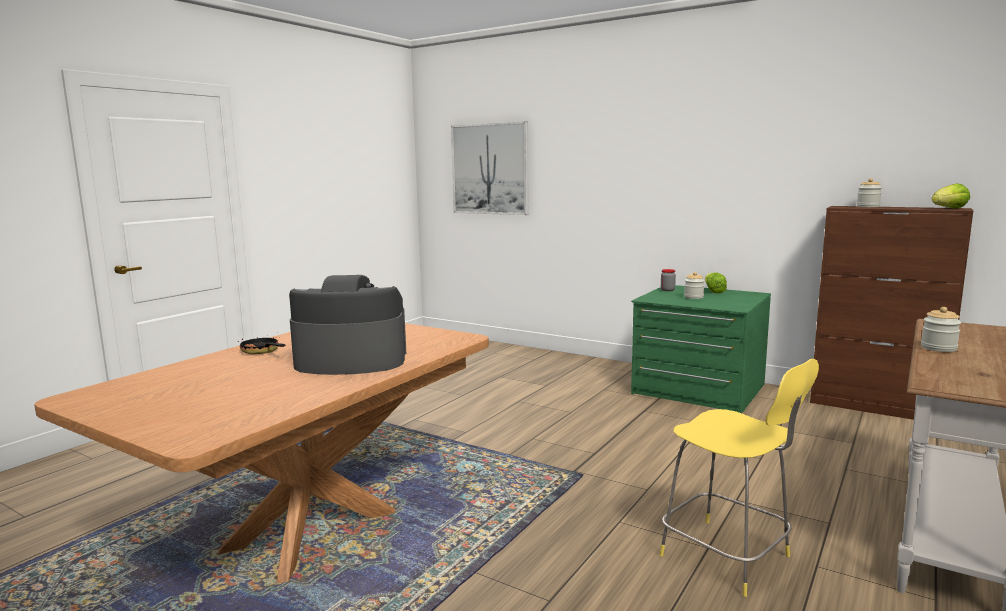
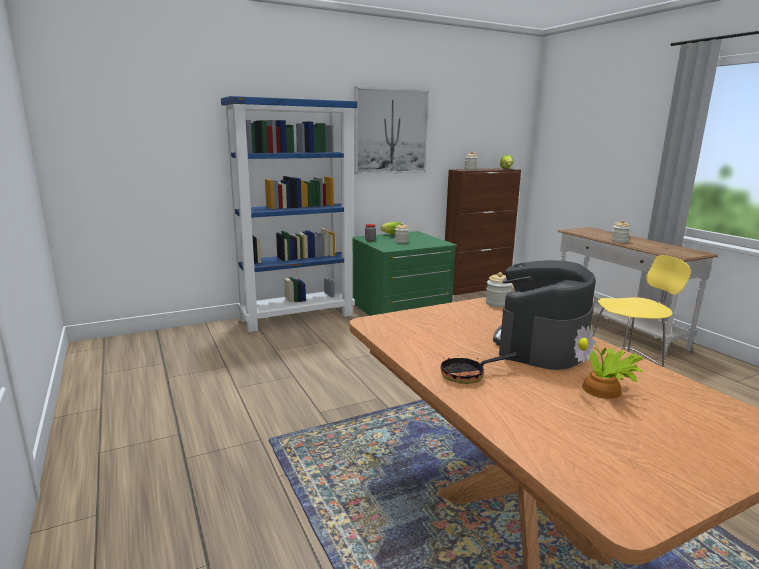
camera: 60 degrees left, 5 degrees up
picture [451,121,528,215] -> picture moved to [354,87,429,174]
none -> blue bookcase [221,96,357,332]
none -> jar [485,272,512,307]
none -> potted plant [574,325,644,399]

